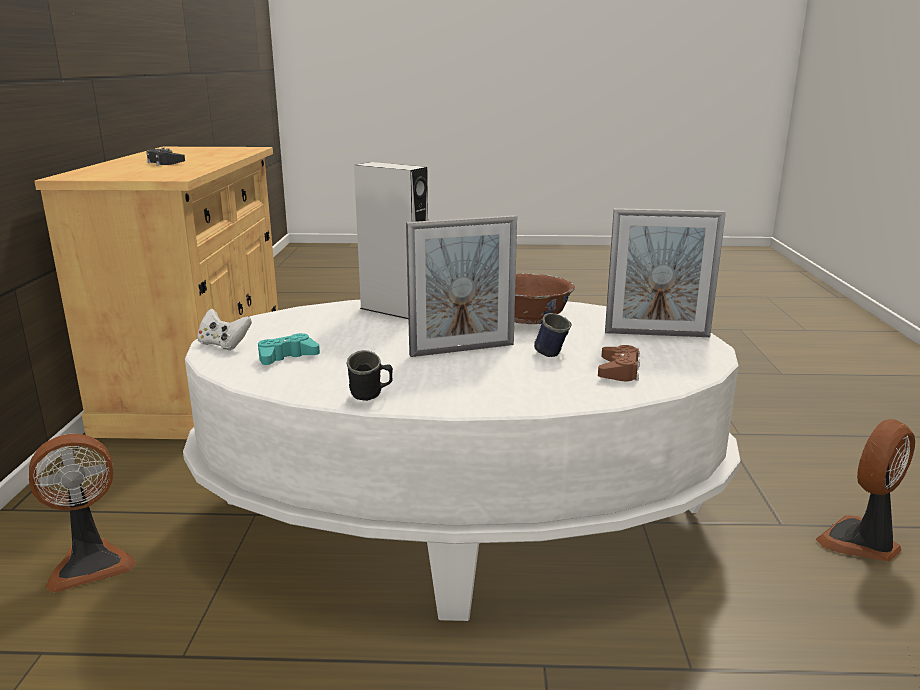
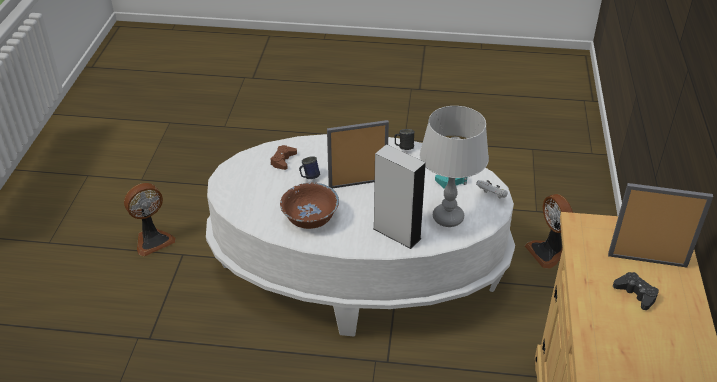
camera: 175 degrees left, 20 degrees up
fan [29,434,136,593] -> fan turned 90 degrees counterclockwise [525,194,573,269]
picture frame [605,208,726,337] -> picture frame moved to [608,183,713,268]
none -> grey table lamp [419,106,489,227]

